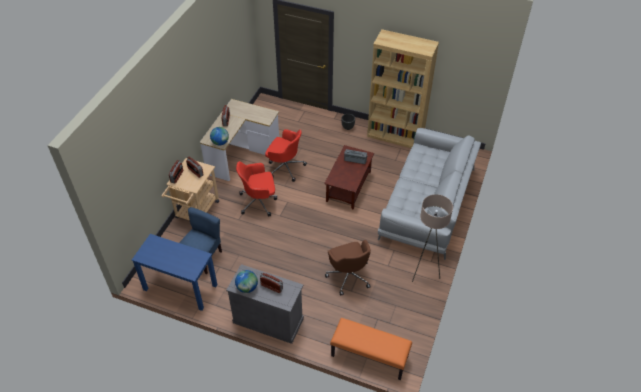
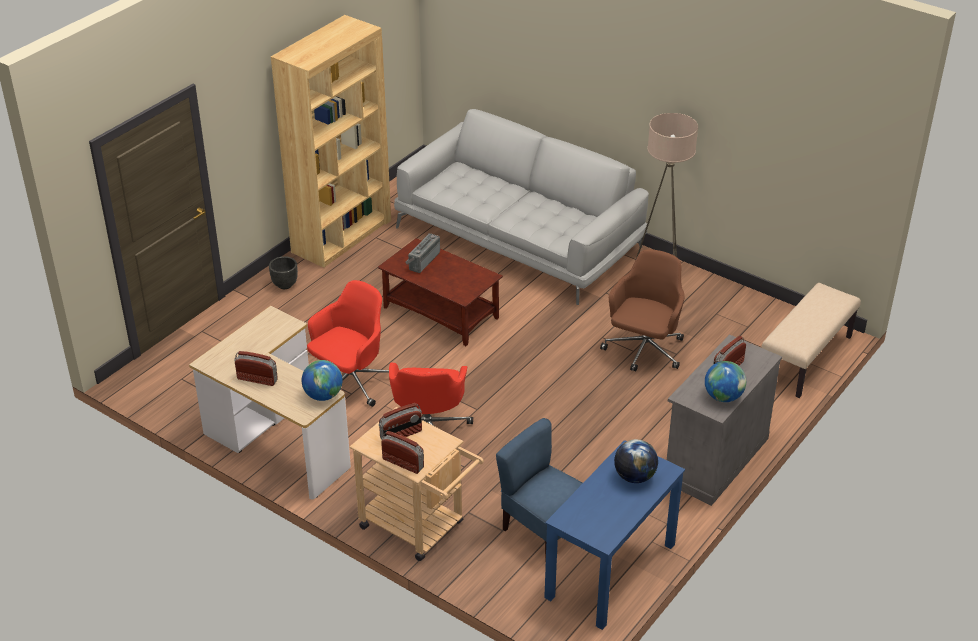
camera: 75 degrees left, 10 degrees down
brown office chair [325,240,371,296] -> brown office chair turned 60 degrees counterclockwise [600,249,685,371]
orange bench [330,318,412,380] -> beige bench [761,283,861,398]
none -> globe [614,439,658,483]

